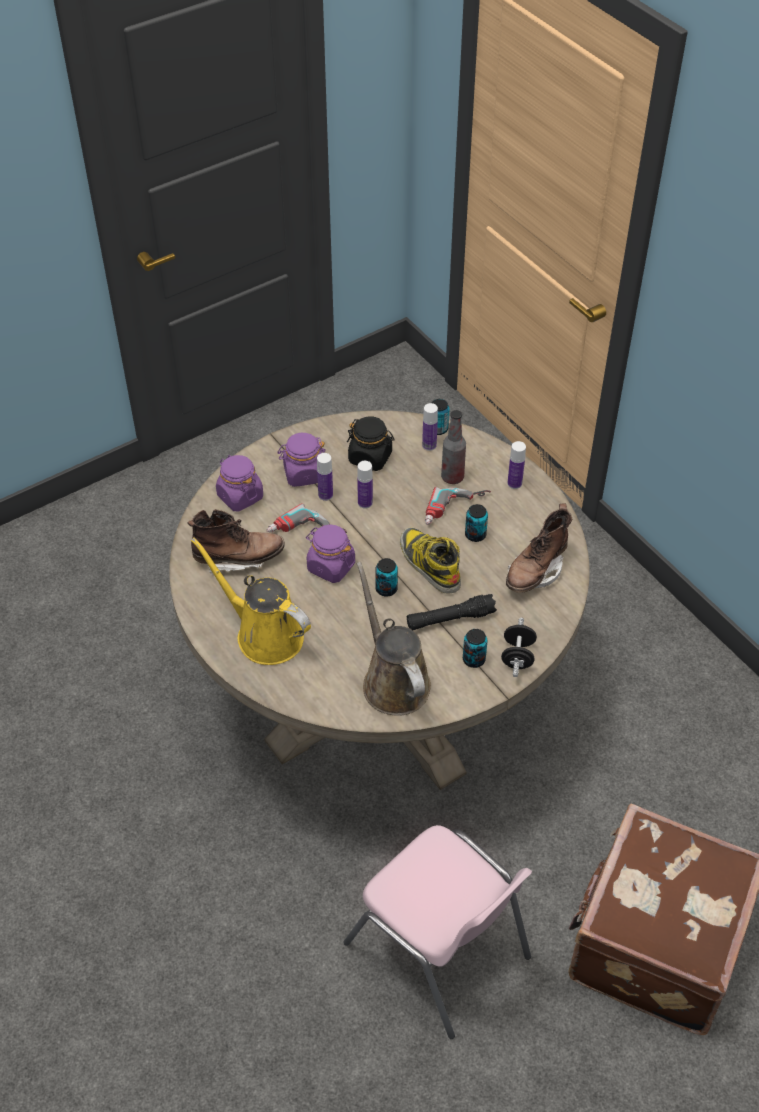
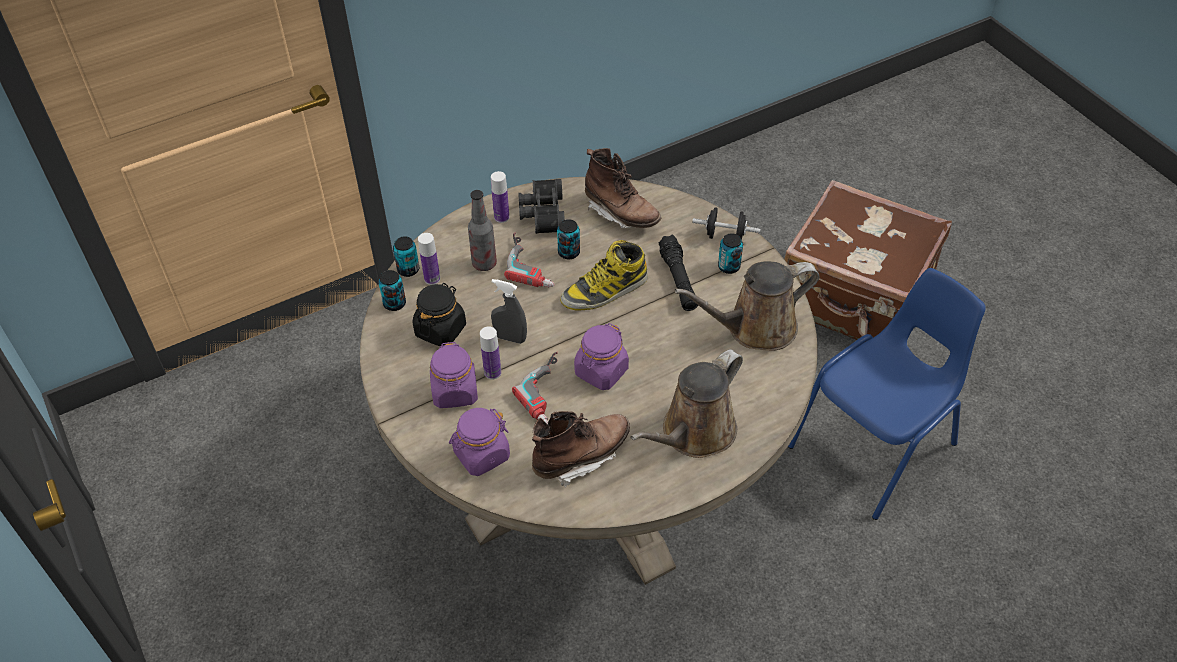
camera: 85 degrees left, 0 degrees up
brown boot [187,509,285,575] -> brown boot turned 60 degrees clockwise [532,411,630,487]
yellow watering can [191,537,311,665] -> brown watering can [630,349,743,458]
pink chair [343,825,532,1039] -> blue chair [788,268,986,520]
bottle [357,461,373,509] -> grey spray bottle [491,279,527,344]
can [375,558,398,597] -> can moved to [378,270,406,311]
none -> black binoculars [518,179,565,234]

